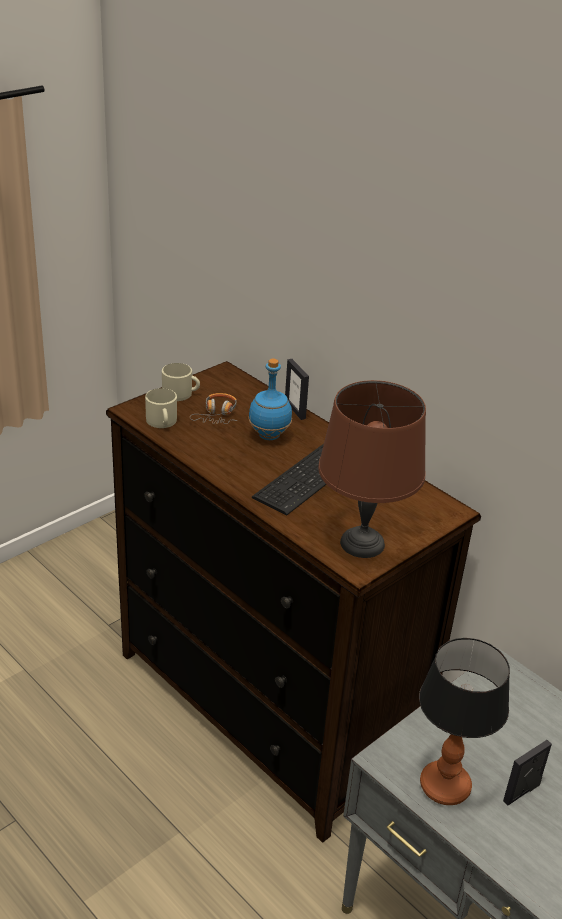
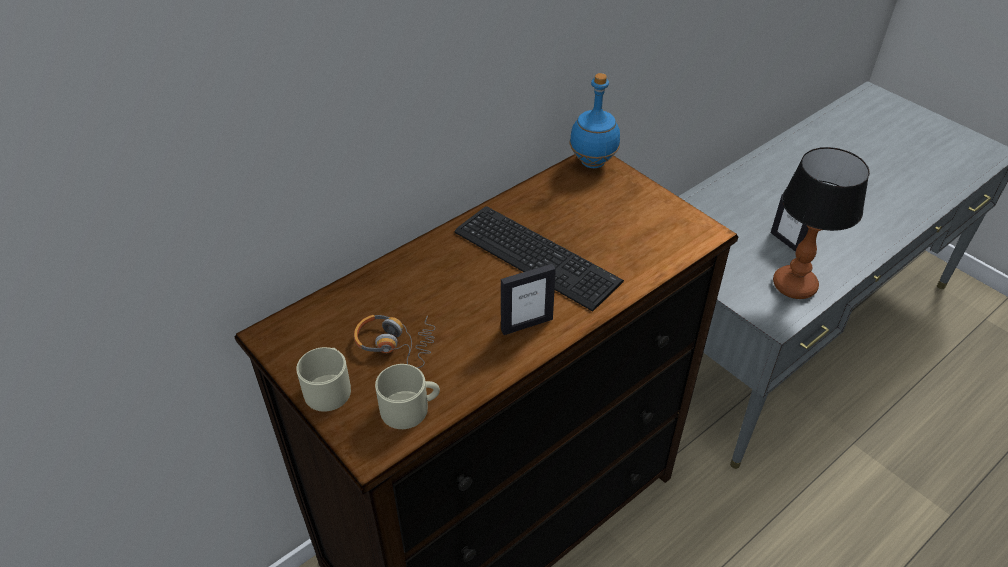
camera: 85 degrees left, 10 degrees up
blue bottle [248,359,292,440] -> blue bottle moved to [569,73,620,168]
picture frame [285,359,309,420] -> picture frame moved to [501,264,556,335]
brown table lamp [318,380,426,558] -> none

